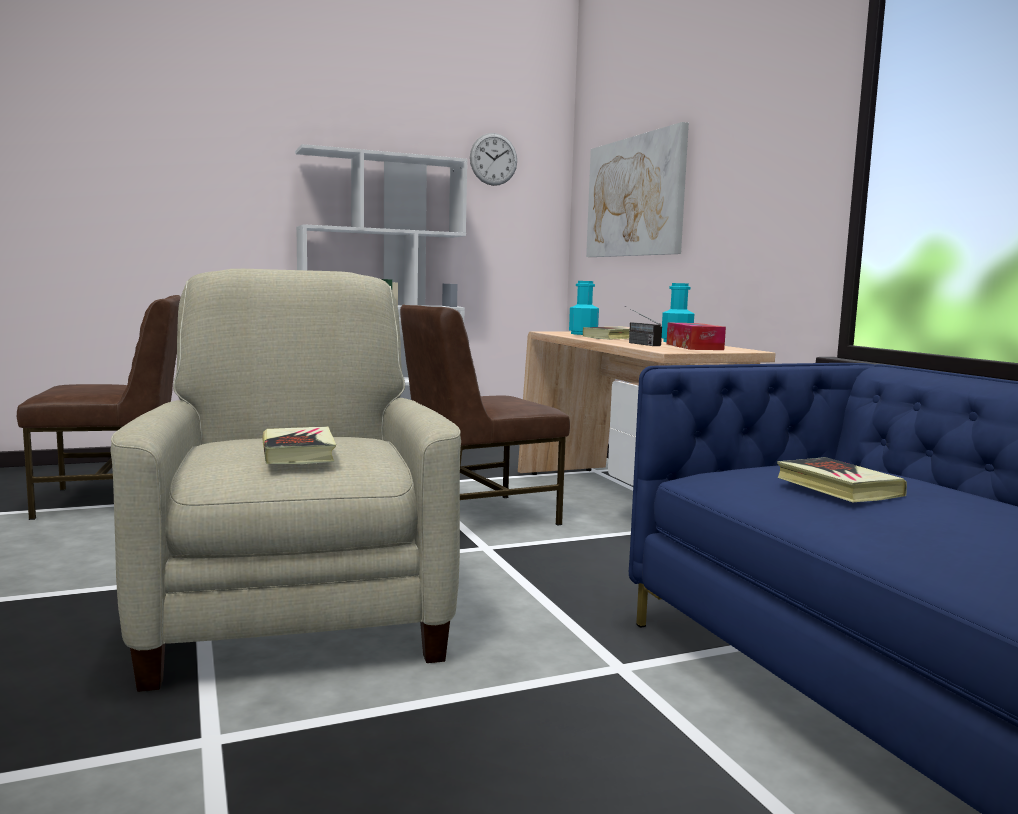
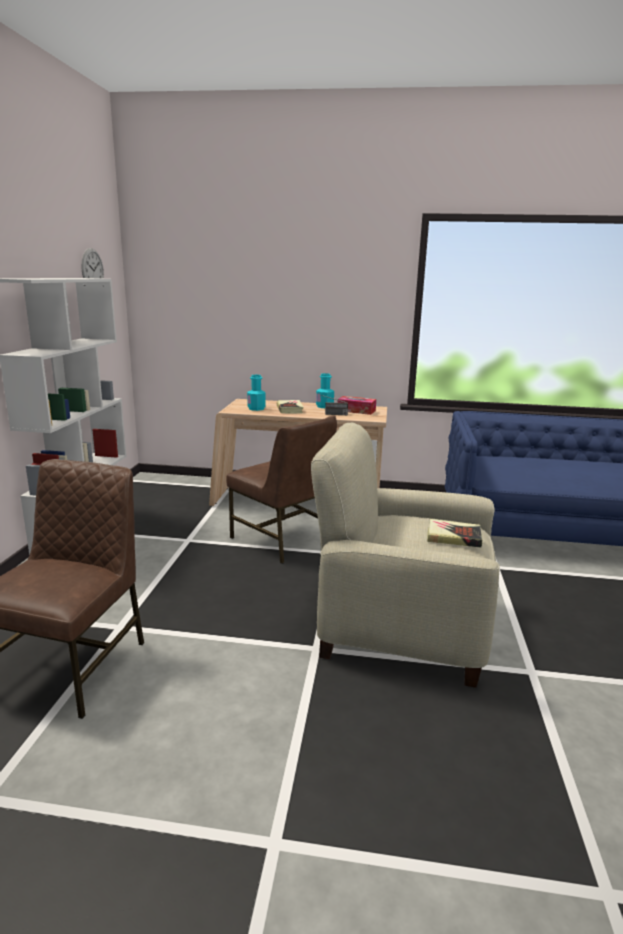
camera: 60 degrees left, 10 degrees up
brown chair [400,305,570,526] -> brown chair turned 45 degrees counterclockwise [226,415,337,564]
picture [586,122,689,257] -> none
book [777,457,907,502] -> none

